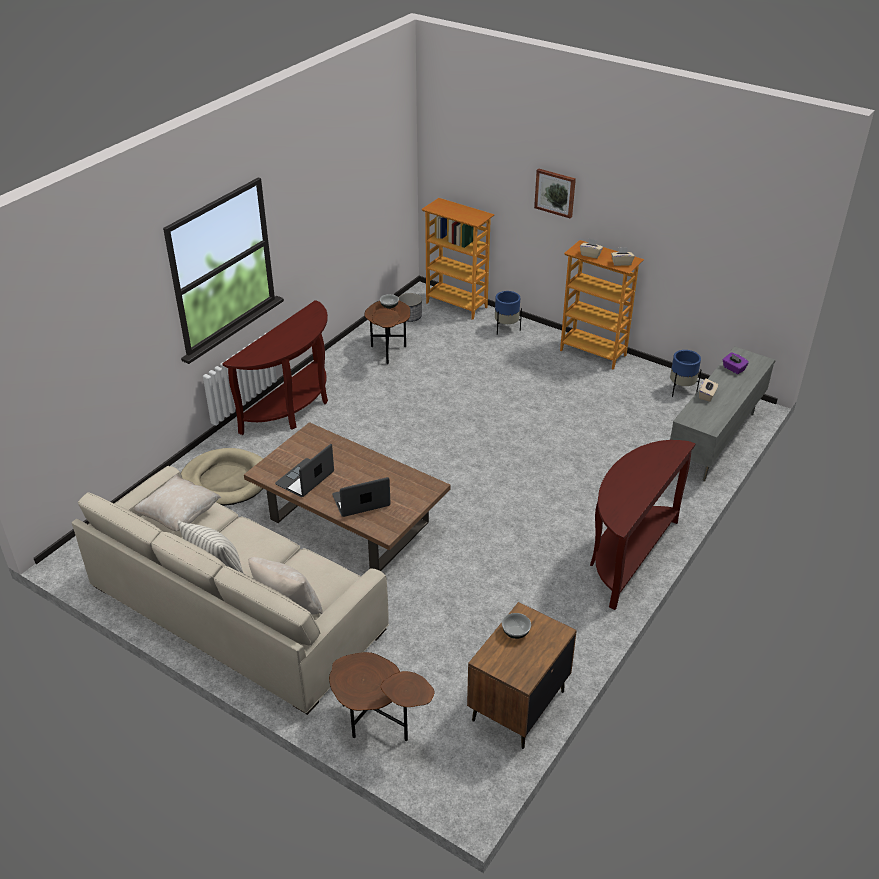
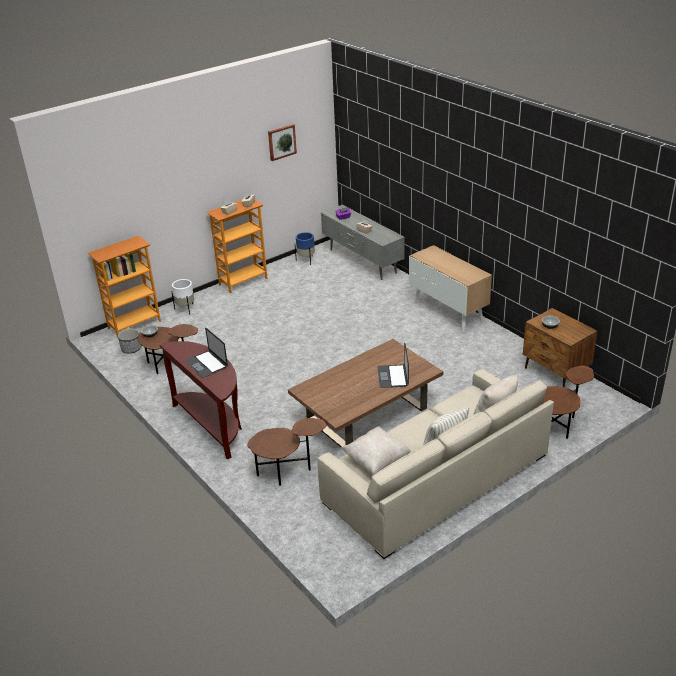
camera: 70 degrees left, 5 degrees down
beige dog bed [181,448,263,506] -> brown side table [247,418,326,486]
laptop [275,444,334,497] -> laptop moved to [185,328,228,378]
blue planter [495,291,522,335] -> white planter [171,279,194,315]
picture [534,168,576,219] -> picture moved to [268,124,297,161]
brown console table [590,440,695,610] -> cabinet [409,245,492,332]

